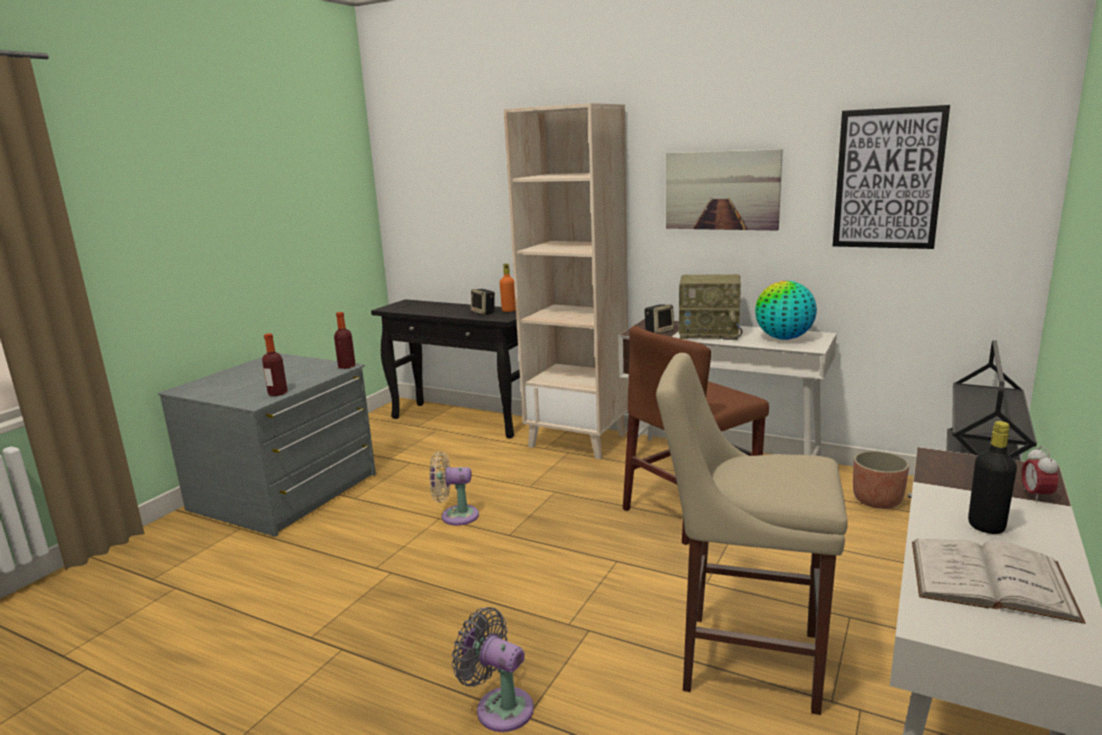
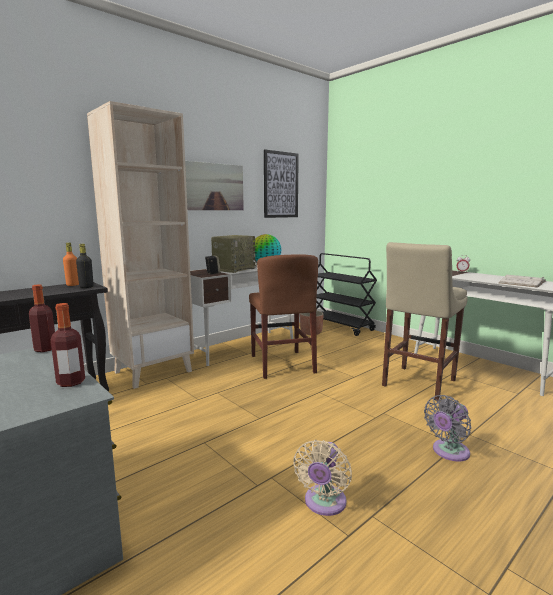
camera: 70 degrees left, 5 degrees down
beige fan [429,451,479,526] -> beige fan moved to [293,440,352,516]
speaker [471,289,495,315] -> none
black bottle [968,421,1017,534] -> black bottle moved to [76,244,94,288]

